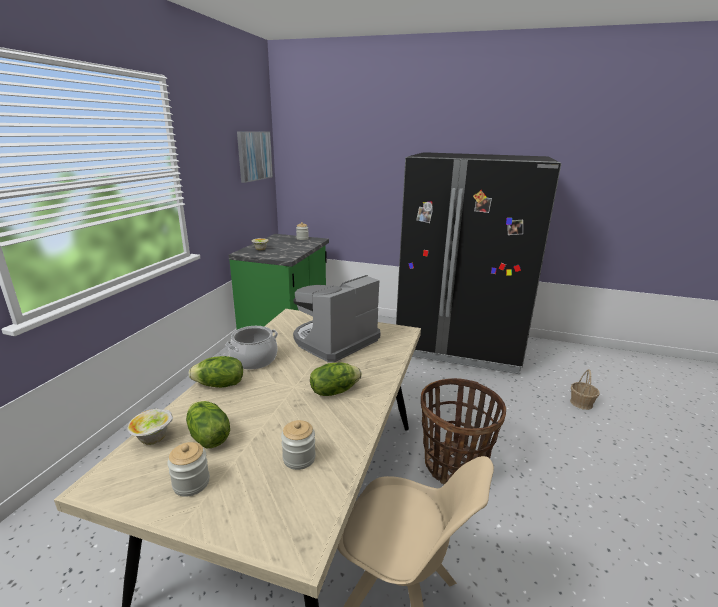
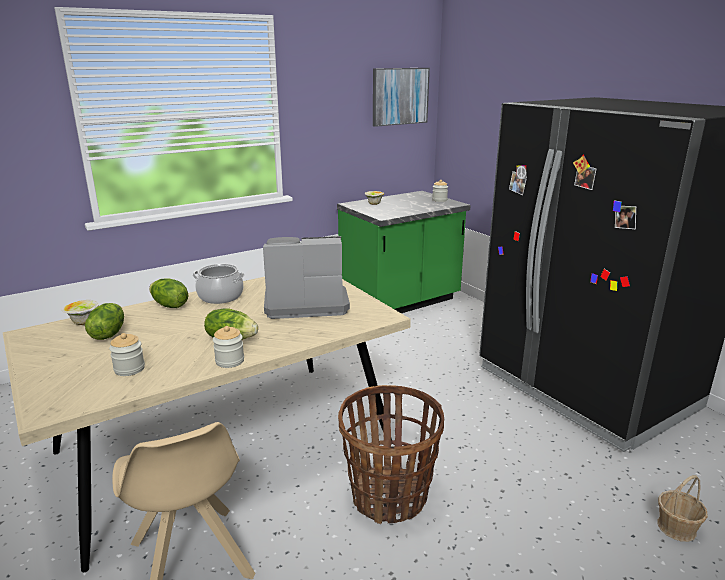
camera: 40 degrees right, 0 degrees up
jar [167,442,210,497] -> jar moved to [213,326,244,368]

